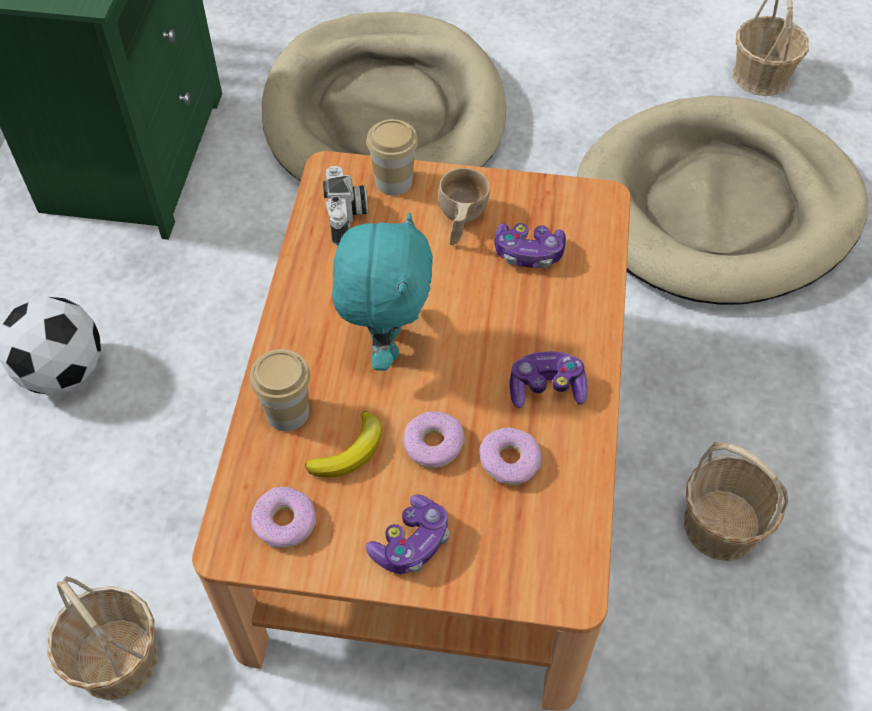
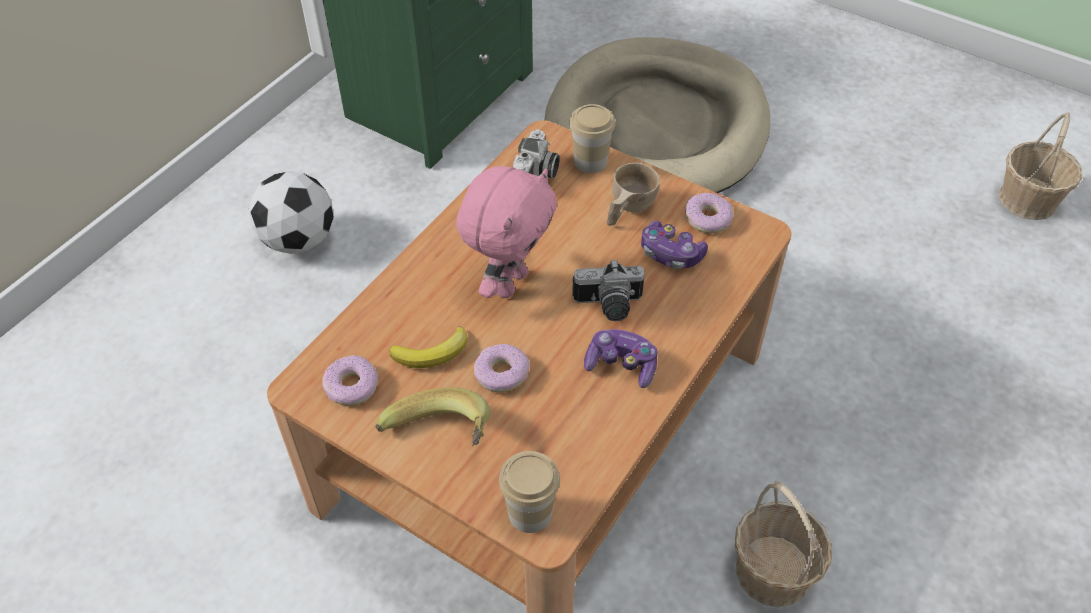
camera: 25 degrees right, 5 degrees down
basket [47,576,158,700] -> none
cup [250,349,310,431] -> cup moved to [499,451,560,533]
turquoise plush toy [332,212,433,371] -> pink plush toy [456,166,557,298]
game controller [366,495,449,574] -> banana [375,387,490,446]
donut [479,428,542,485] -> donut moved to [685,193,734,233]
beige dog bed [577,96,868,305] -> none
none -> camera [572,259,645,321]

